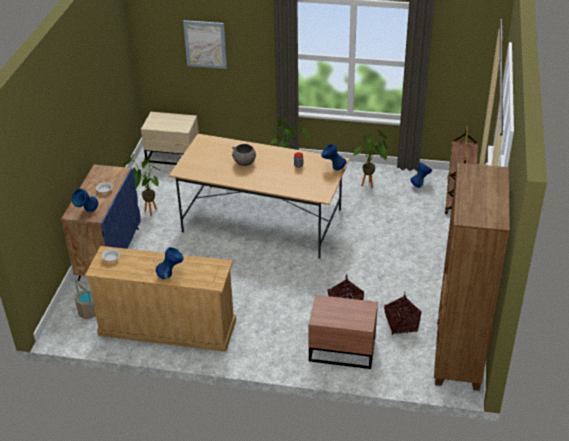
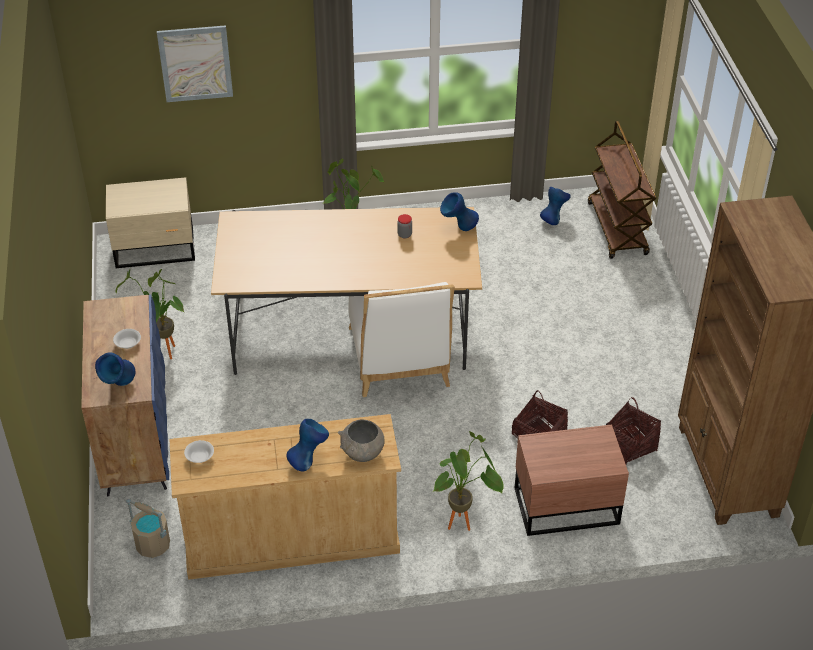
camera: 20 degrees left, 5 degrees up
grey bowl [232,144,256,166] -> grey bowl moved to [338,419,385,462]
potted plant [352,129,389,188] -> potted plant moved to [434,431,503,531]
none -> white chair [348,282,455,397]

